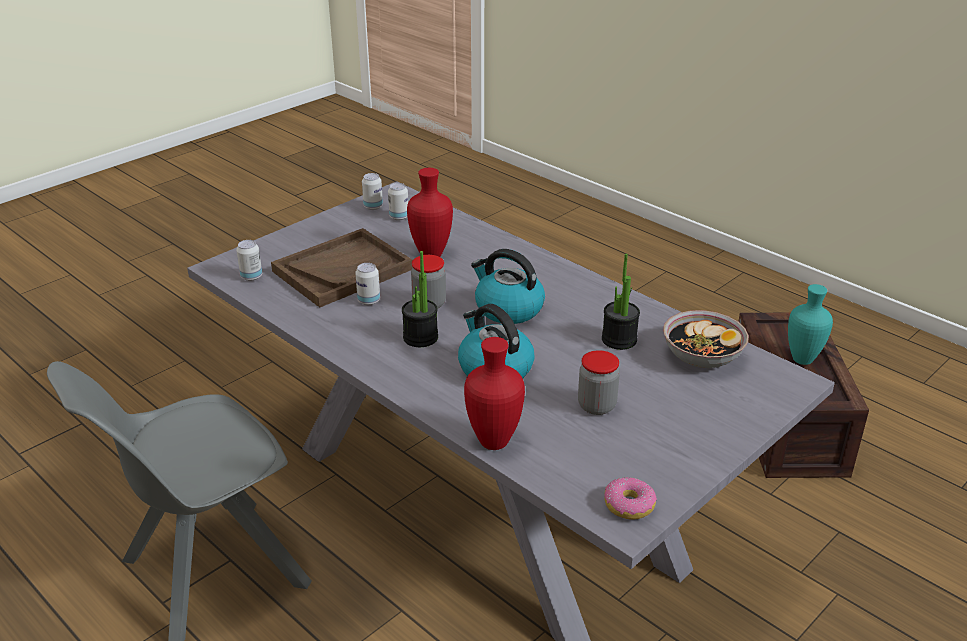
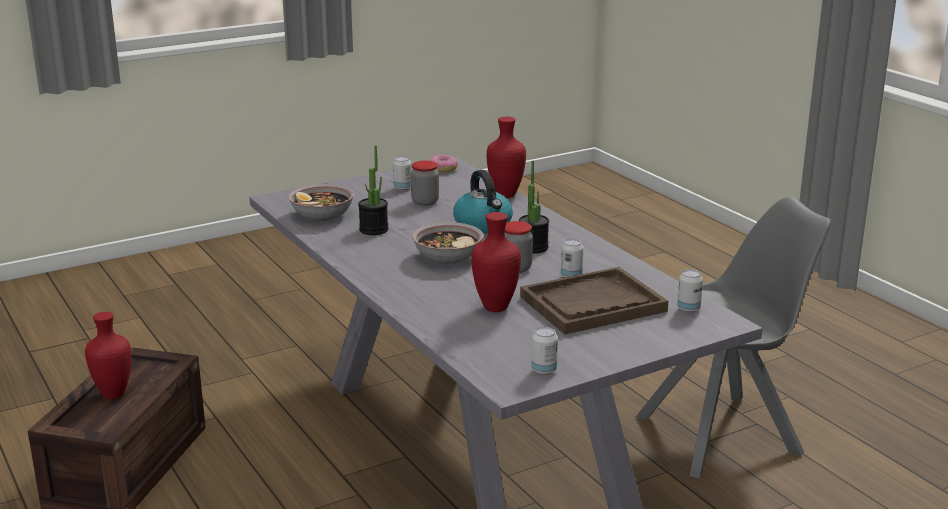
camera: 165 degrees left, 10 degrees down
can [388,183,408,221] -> can moved to [393,156,411,191]
kettle [471,249,545,324] -> bowl [412,222,483,264]
turquoise vase [788,284,833,365] -> red vase [85,312,131,399]

